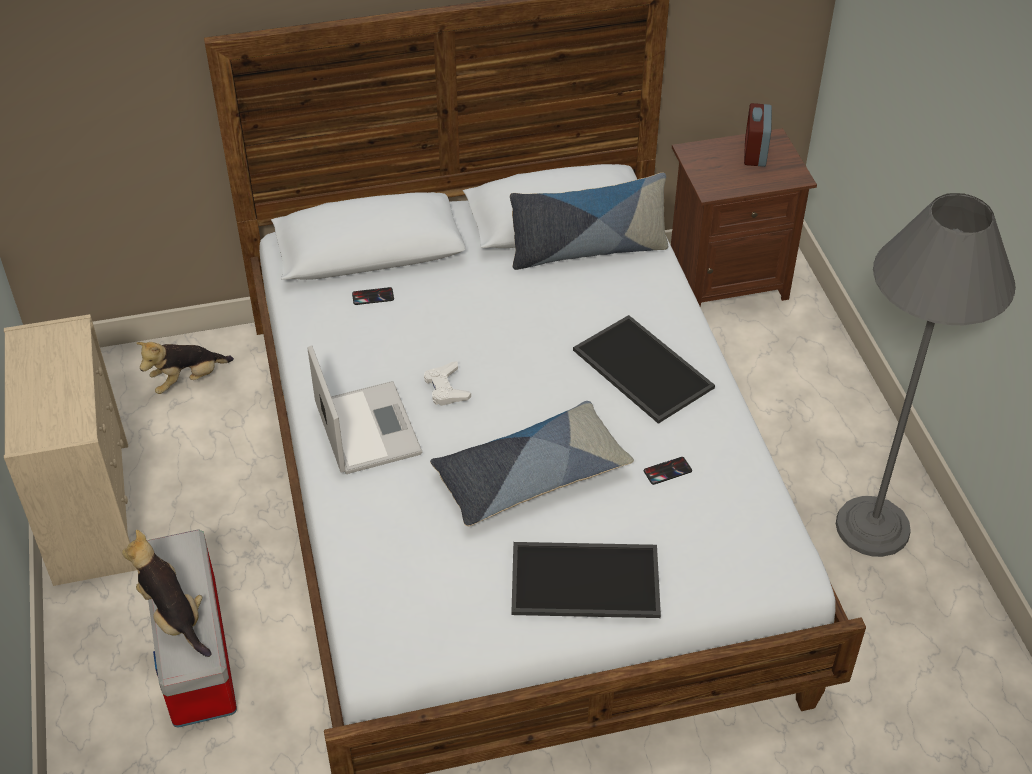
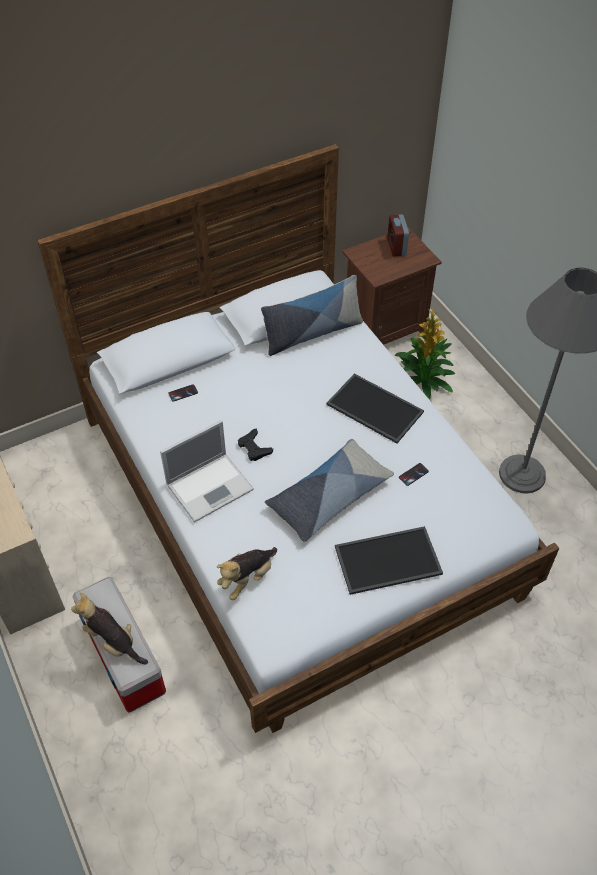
camera: 15 degrees left, 5 degrees up
plush toy [136,342,234,394] -> plush toy moved to [217,547,277,600]
laptop [307,345,422,474] -> laptop turned 90 degrees clockwise [160,420,254,522]
white game controller [424,361,471,406] -> black game controller [238,428,273,461]
none -> potted plant [395,309,455,400]

